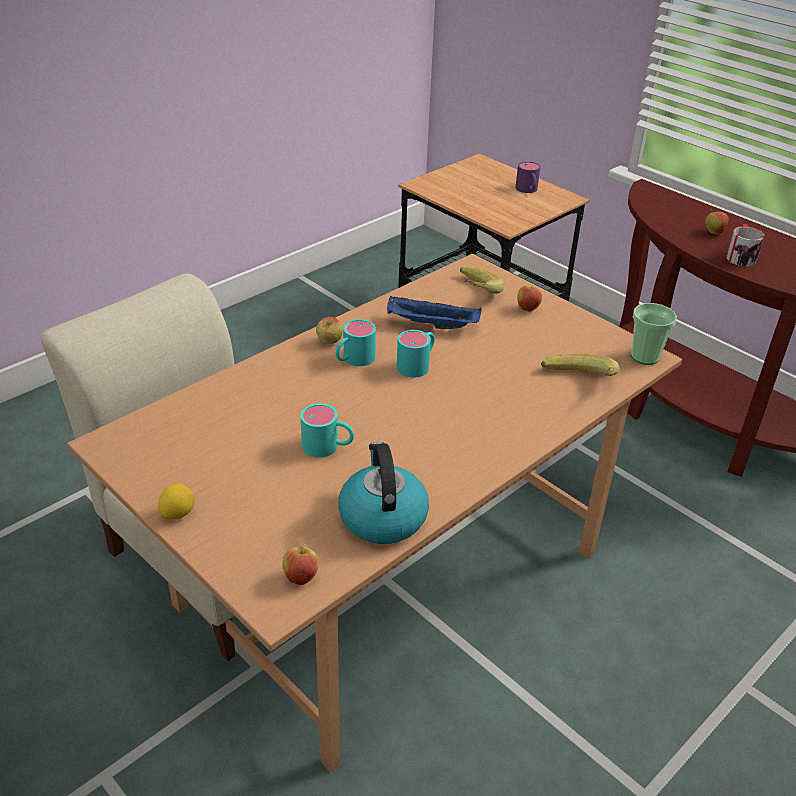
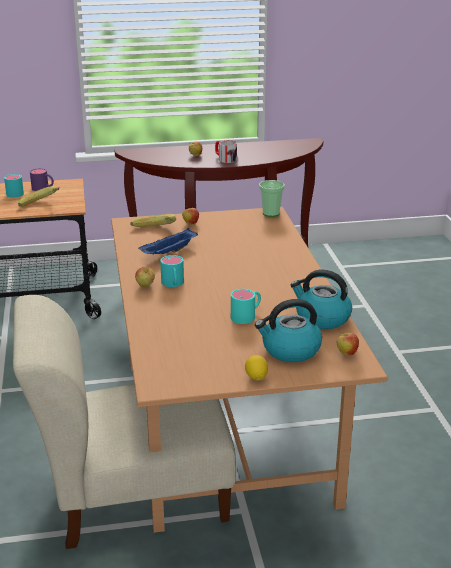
camera: 55 degrees left, 10 degrees down
turquoise mug [397,330,435,377] -> turquoise mug moved to [4,174,24,197]
banana [541,354,620,377] -> banana moved to [18,187,59,207]
none -> kettle [255,299,322,362]

